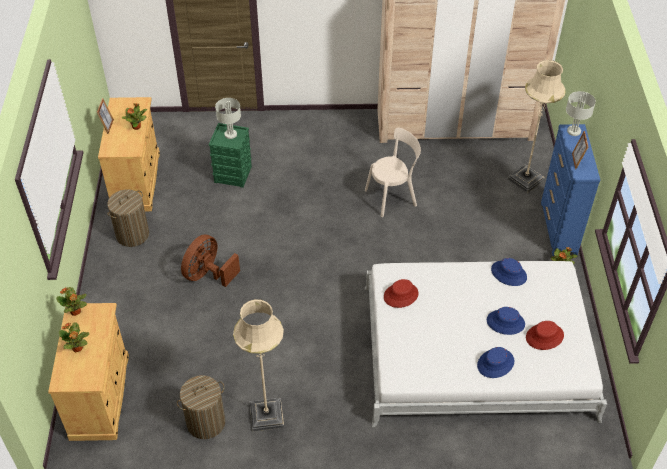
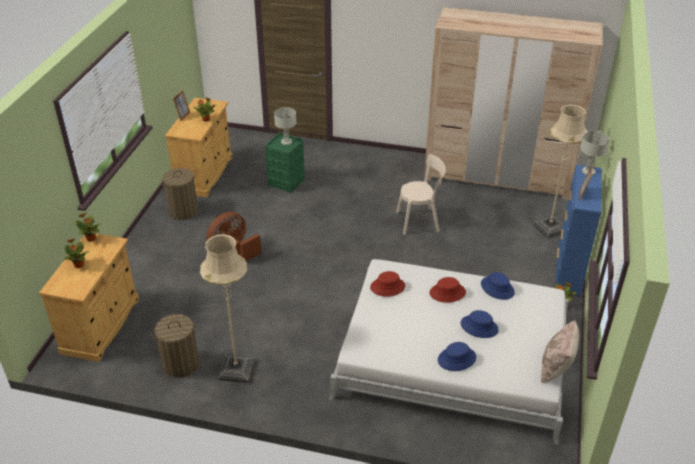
camera: 15 degrees right, 10 degrees down
red hat [526,321,564,350] -> red hat moved to [430,277,466,303]
none -> beige pillow [541,320,579,383]

